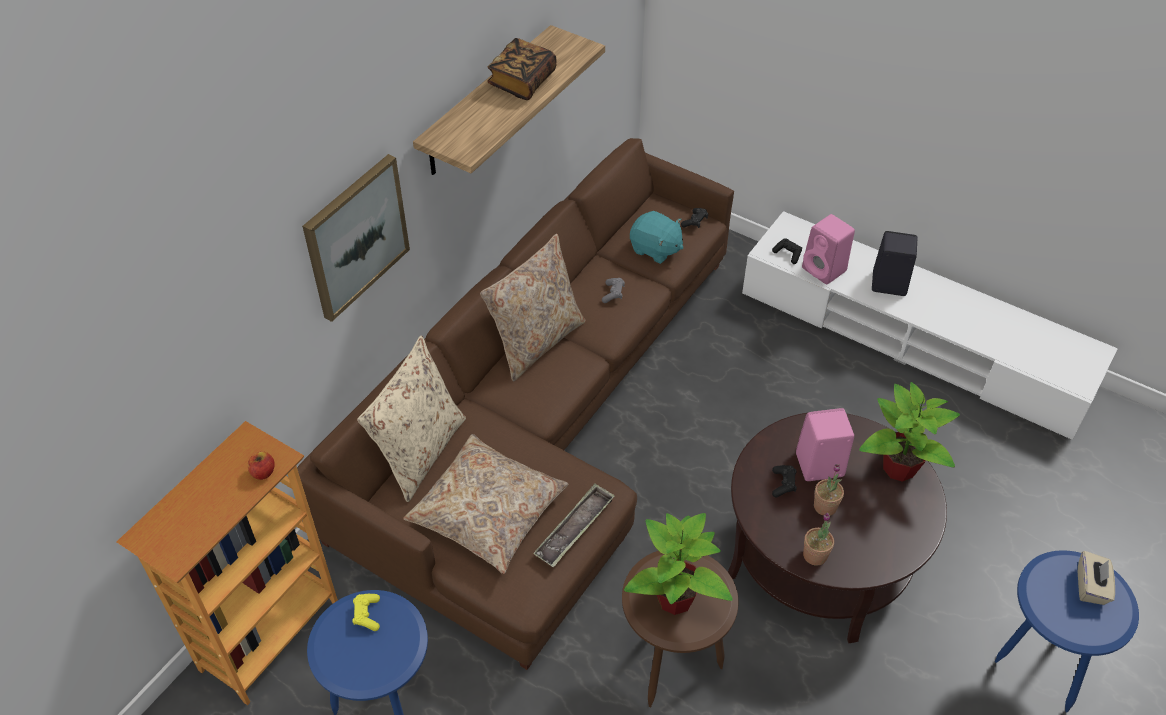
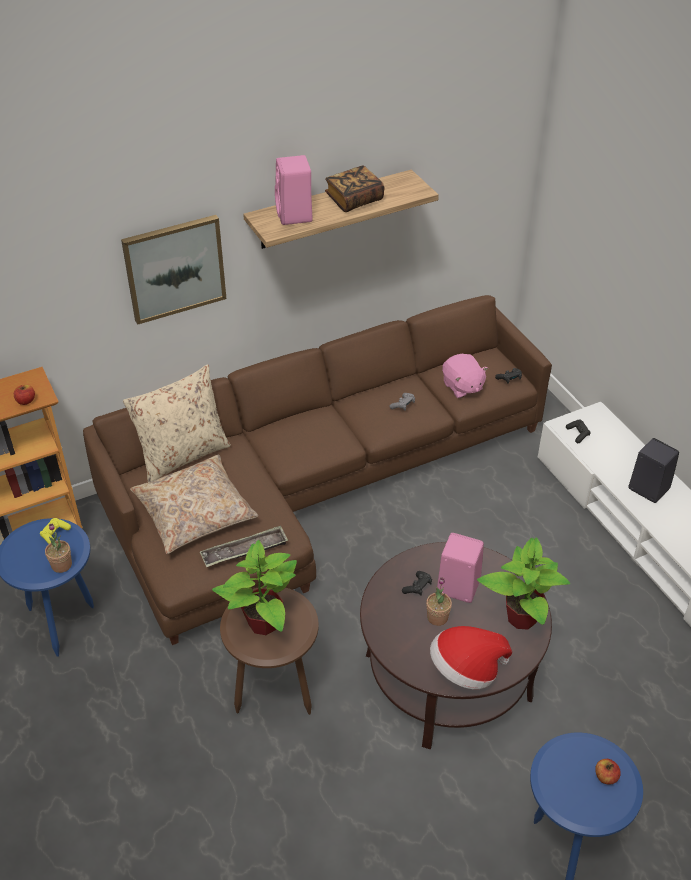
camera: 30 degrees right, 5 degrees down
beige pillow [480,234,586,382] -> none
turquoise plush toy [630,211,683,264] -> pink plush toy [442,354,488,398]
pink speaker [802,214,855,285] -> pink speaker moved to [275,155,313,225]
potted plant [803,513,834,566] -> potted plant moved to [45,523,72,573]
beige tissue box [1078,551,1115,605] -> apple [595,759,621,785]
none -> hat [430,626,512,689]

